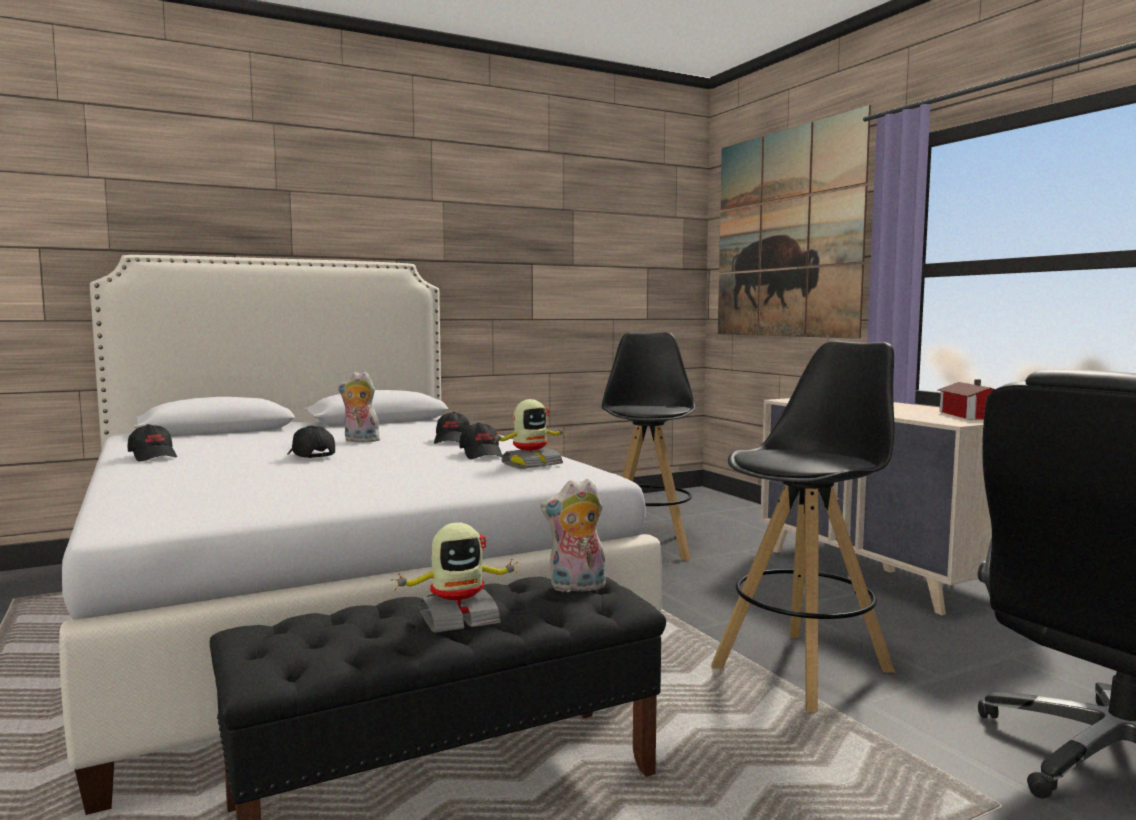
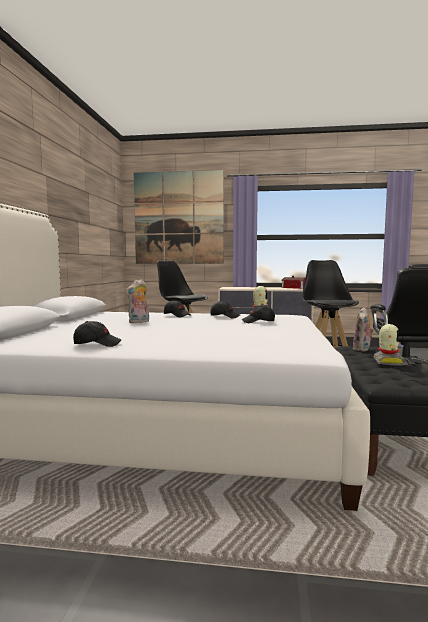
camera: 55 degrees left, 0 degrees up
black cap [287,426,335,458] -> black cap moved to [242,305,275,323]

